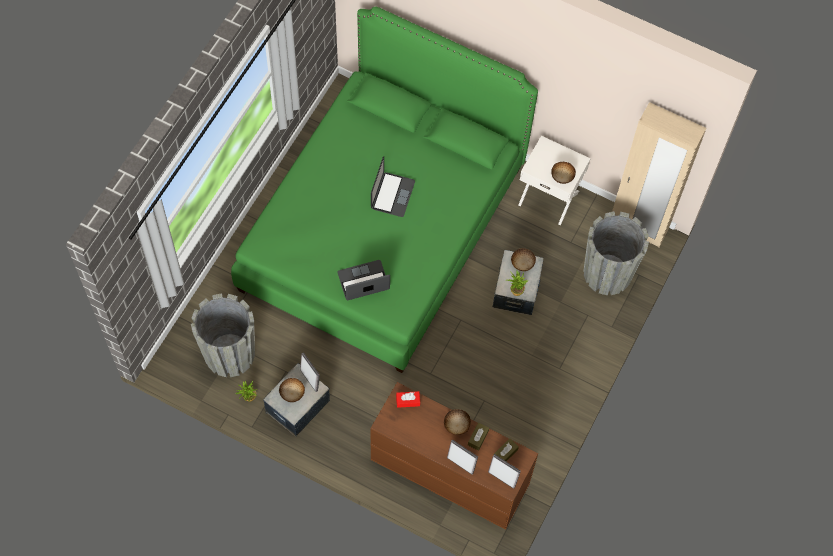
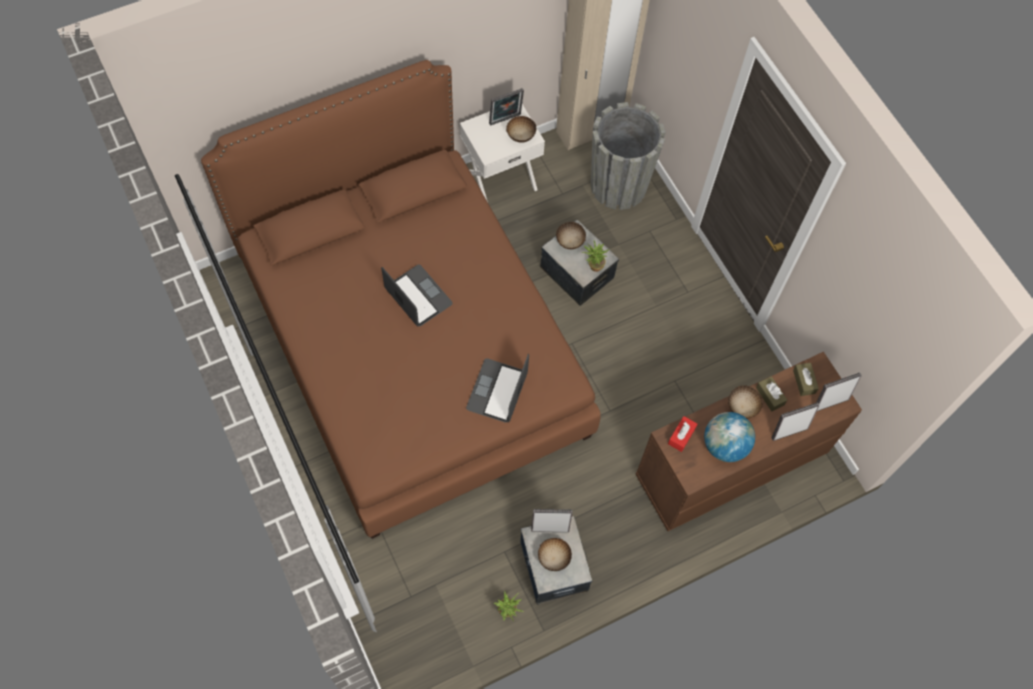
camera: 55 degrees left, 0 degrees up
grey planter [191,293,255,377] -> none
green bed [231,6,538,373] -> brown bed [201,60,601,539]
none -> picture frame [489,88,524,126]
none -> globe [704,412,755,462]

